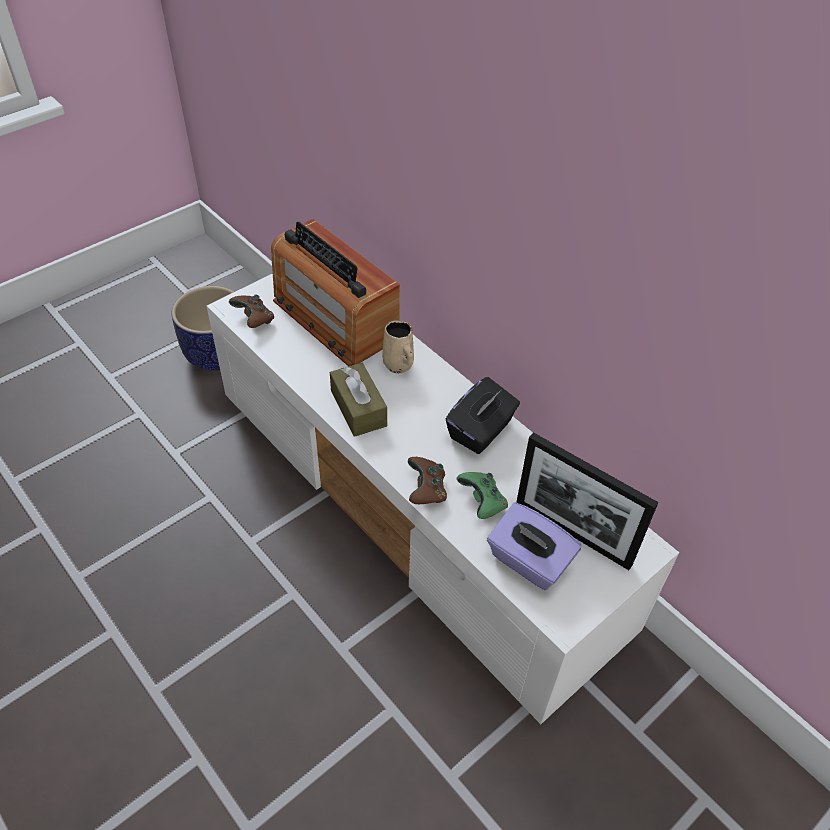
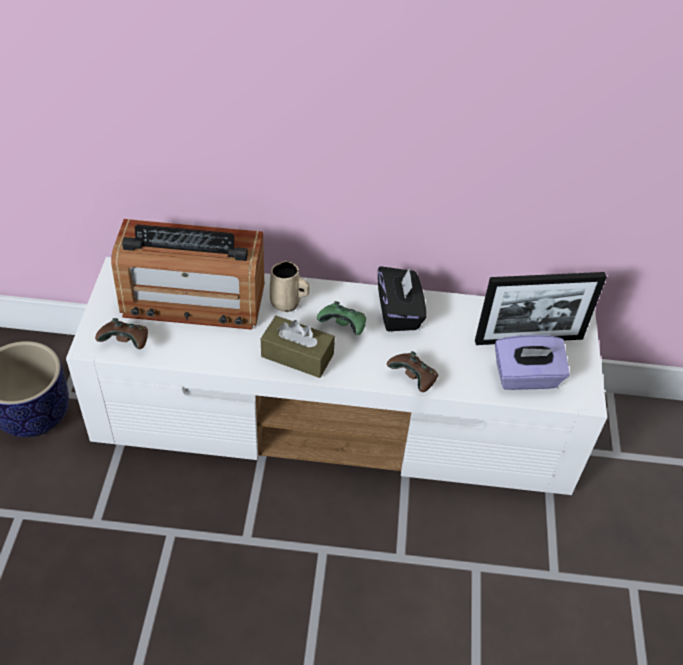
camera: 45 degrees left, 0 degrees up
green game controller [457,472,508,519] -> green game controller moved to [317,301,366,335]

